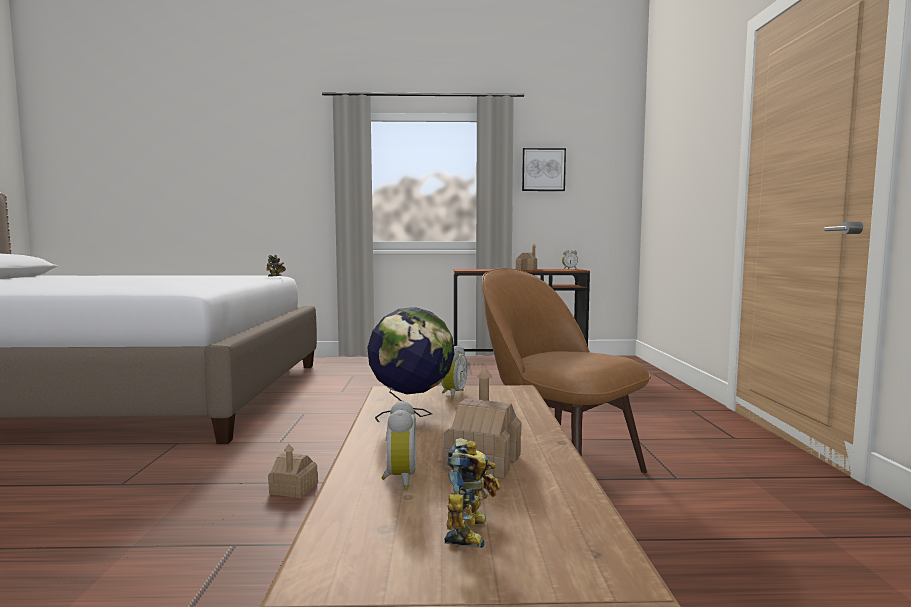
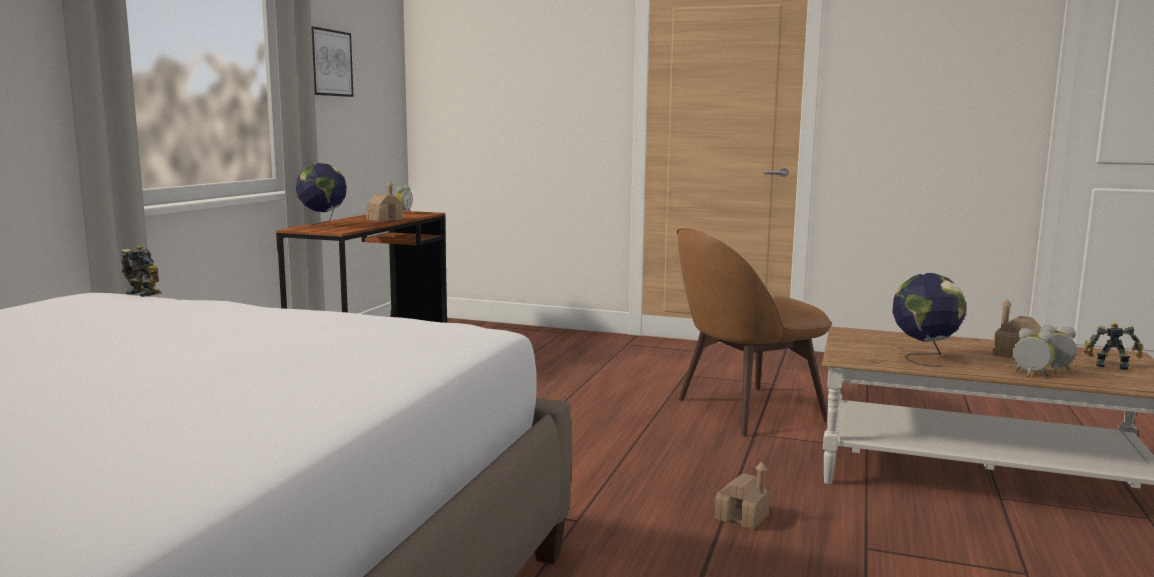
camera: 70 degrees left, 5 degrees up
alarm clock [441,345,468,399] -> alarm clock moved to [1013,328,1055,377]
none -> globe [296,163,347,227]

